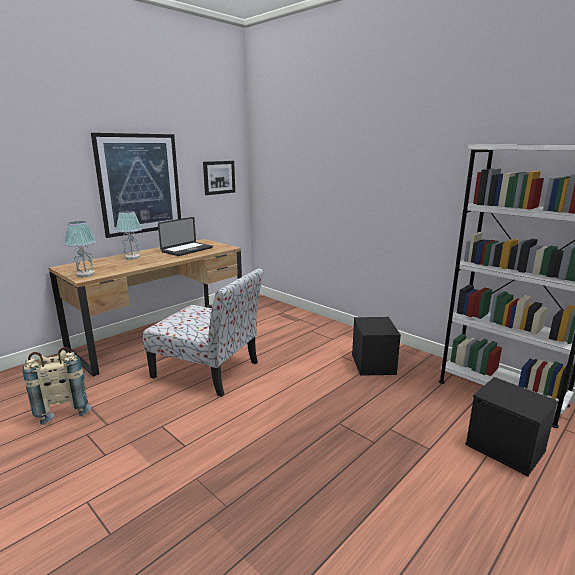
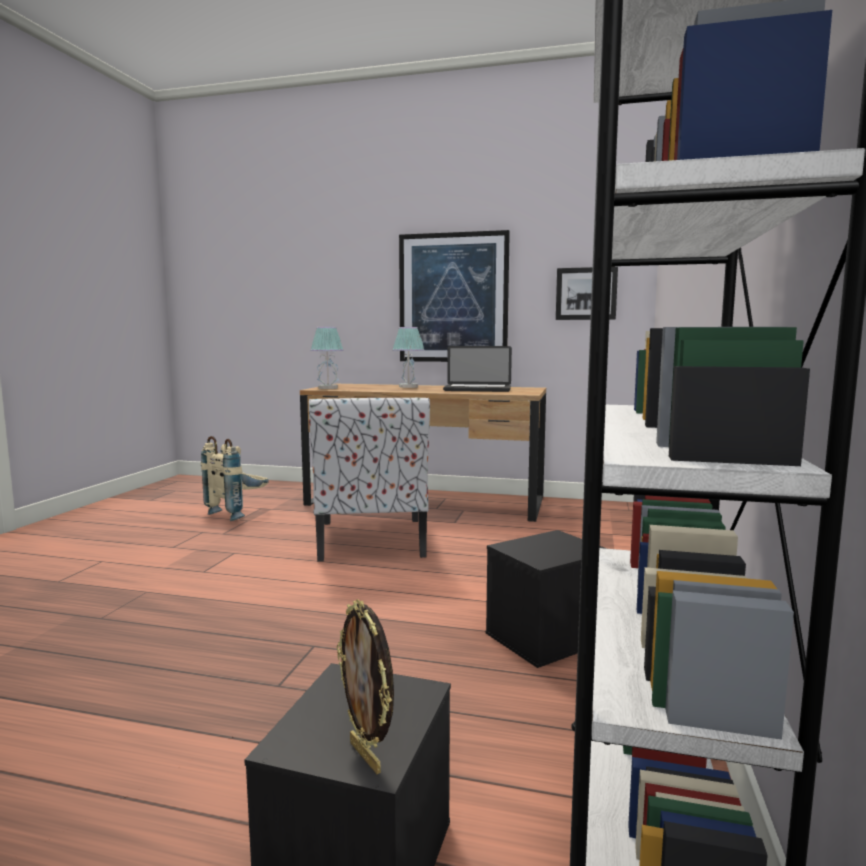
camera: 60 degrees right, 10 degrees down
none -> picture frame [337,599,394,774]

